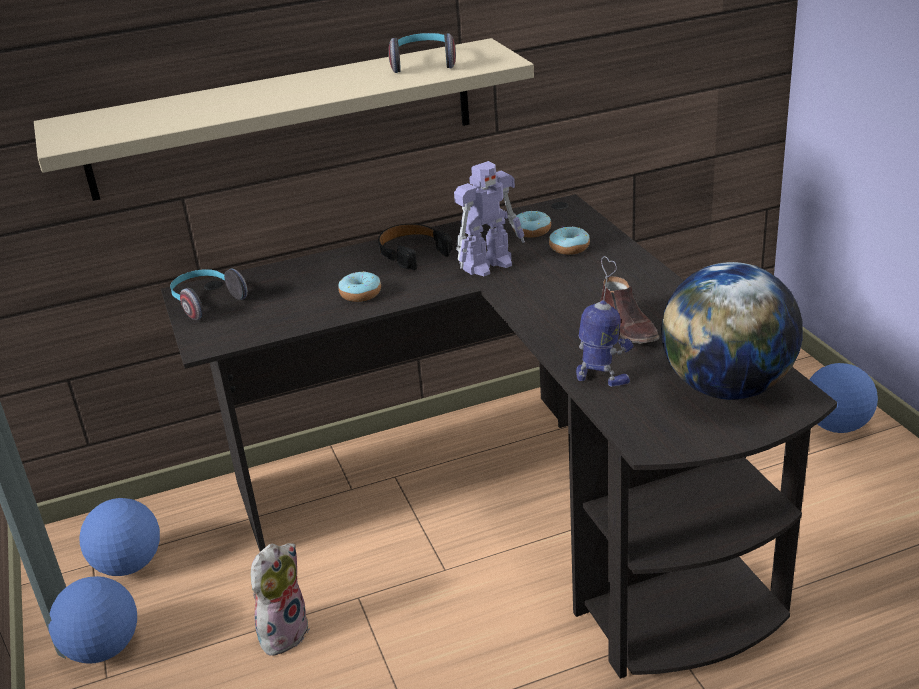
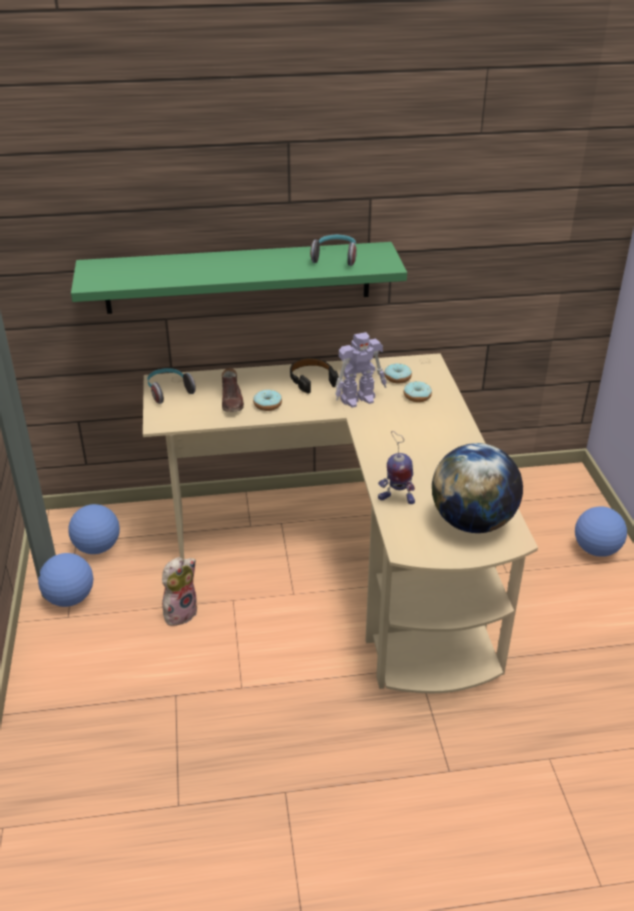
camera: 10 degrees right, 5 degrees up
beige shelf [34,38,534,201] -> green shelf [71,242,407,314]
black desk [161,194,837,679] -> beige desk [143,353,538,693]
toy robot [576,256,634,387] -> toy robot turned 150 degrees clockwise [378,431,415,504]
brown shoe [600,276,660,344] -> brown shoe moved to [222,368,244,412]

